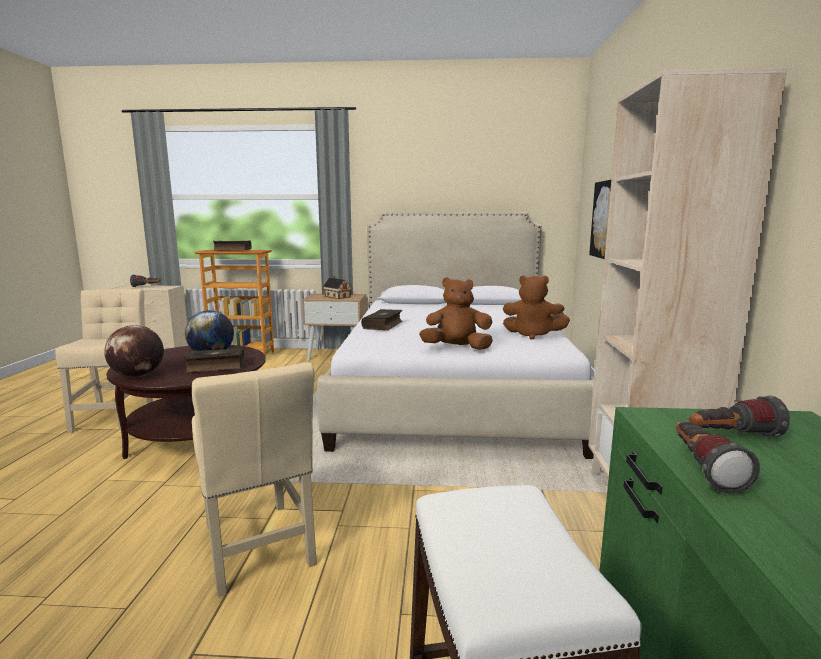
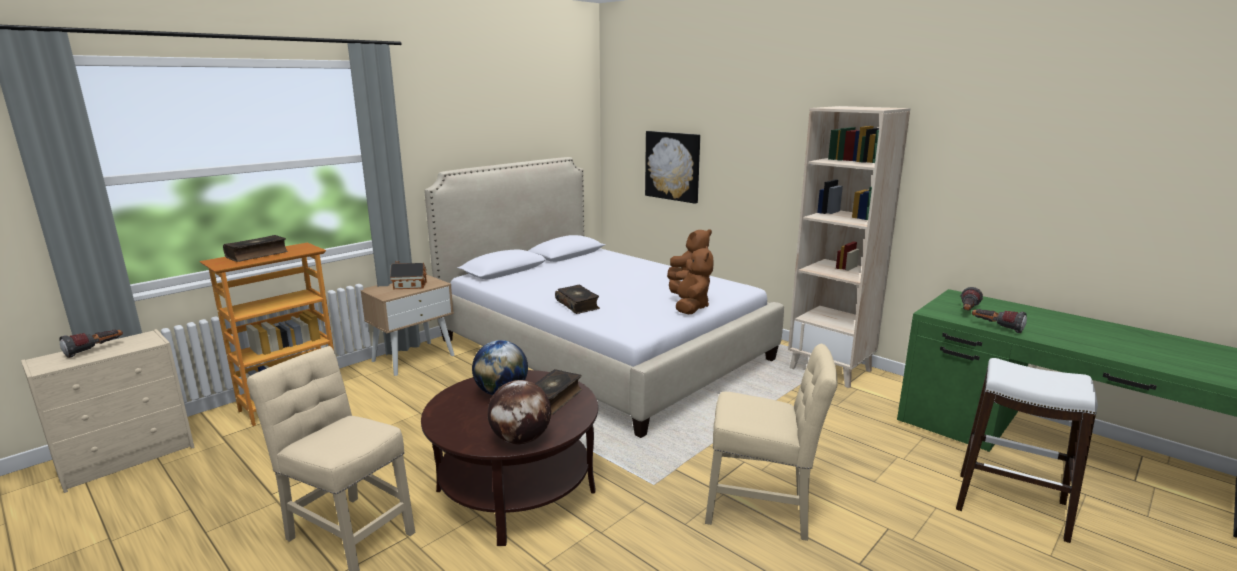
camera: 50 degrees left, 5 degrees up
brown plush toy [419,277,493,350] -> brown plush toy turned 135 degrees clockwise [669,246,714,314]

